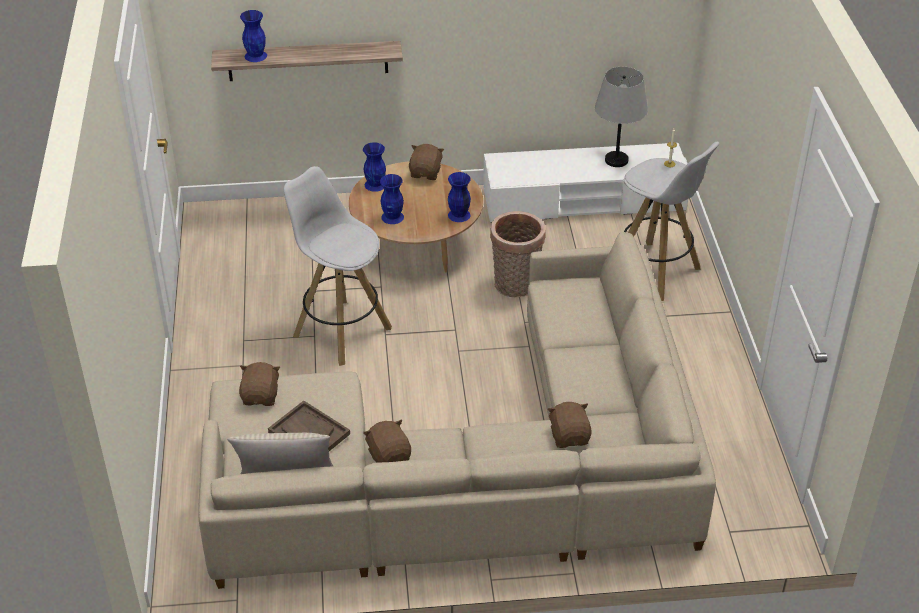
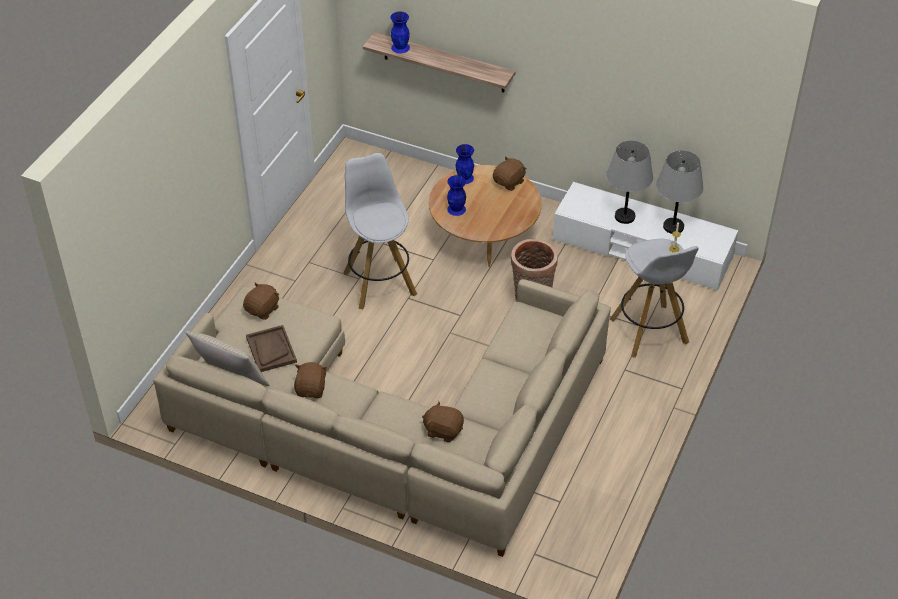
camera: 30 degrees right, 5 degrees up
blue vase [448,172,471,222] -> none
brown plush toy [547,402,592,448] -> brown plush toy turned 90 degrees counterclockwise [422,401,464,442]
none -> grey table lamp [606,140,653,224]

